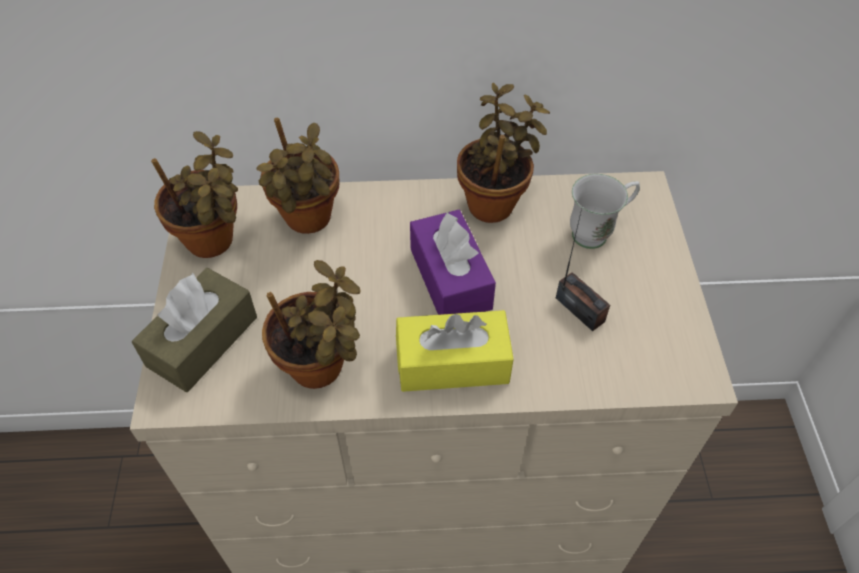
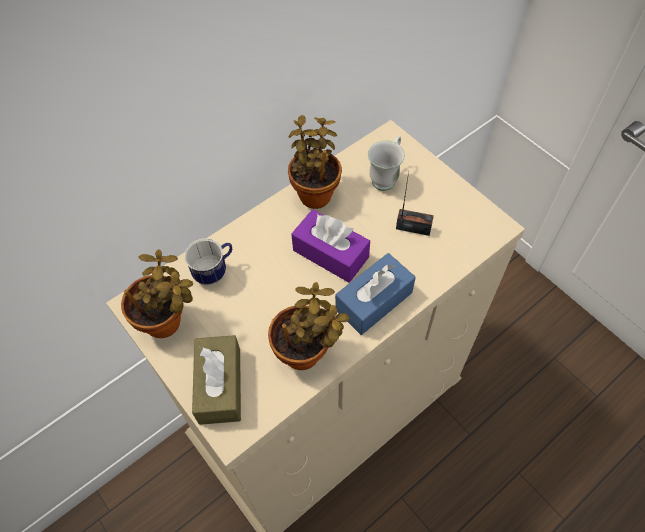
camera: 35 degrees left, 5 degrees up
potted plant [256,117,339,234] -> mug [184,238,232,285]
yellow tissue box [396,310,514,392] -> blue tissue box [335,253,416,335]

